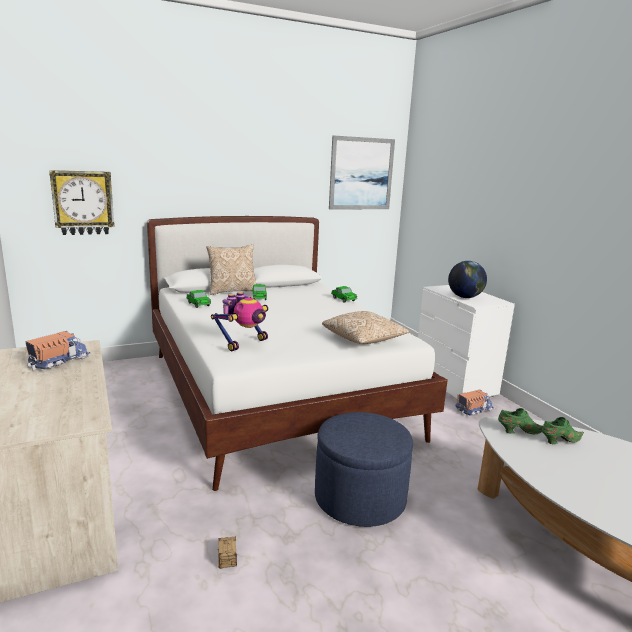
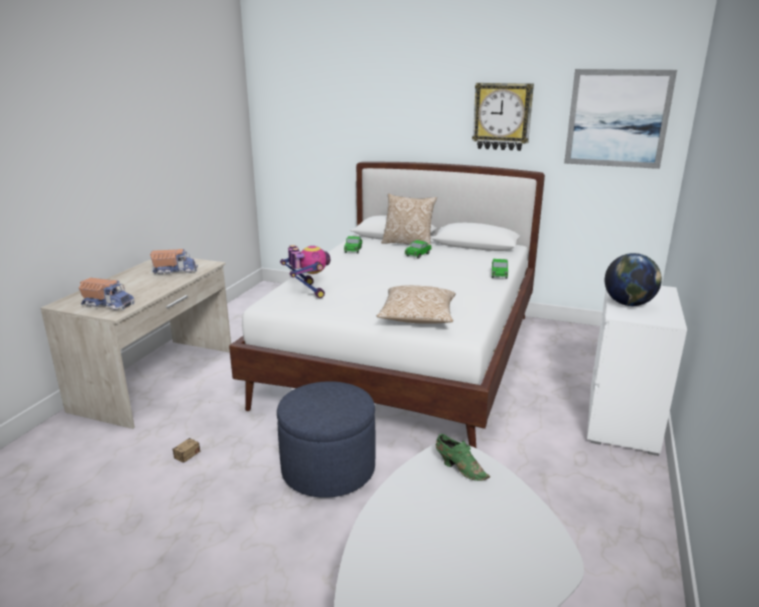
camera: 45 degrees right, 5 degrees up
wall clock [49,170,115,235] -> wall clock moved to [472,83,534,151]
toy robot [211,292,268,351] -> toy robot turned 105 degrees counterclockwise [280,245,330,298]
toy truck [455,390,495,416] -> toy truck moved to [79,278,135,310]
green shoe [542,417,584,444] -> none

